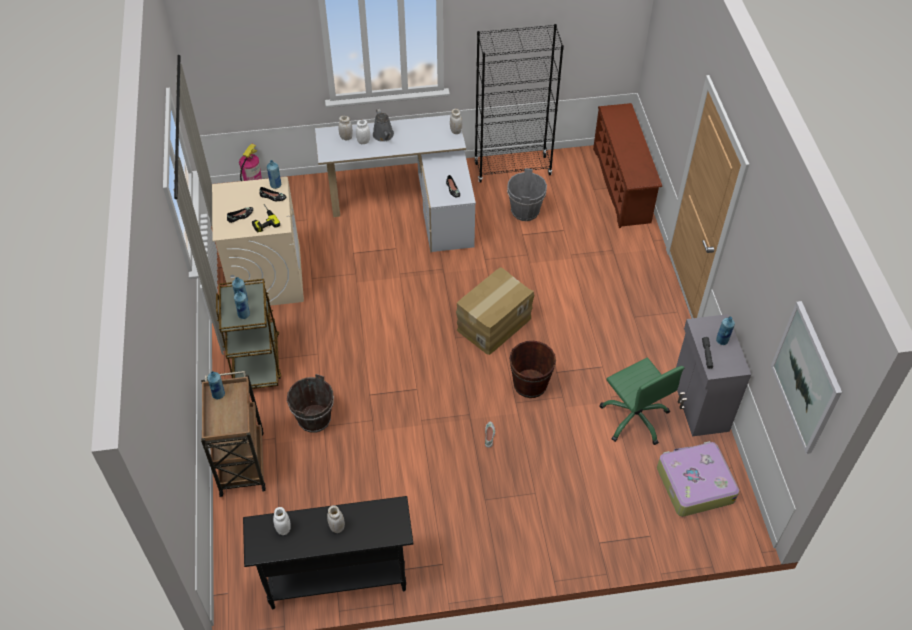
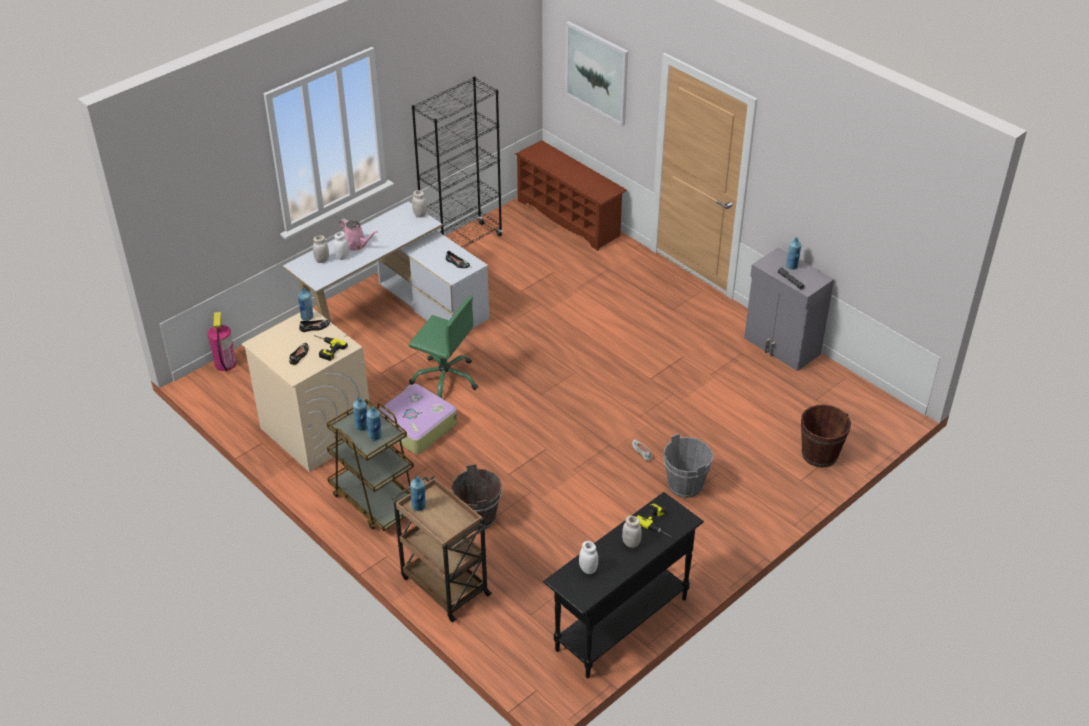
camera: 35 degrees left, 10 degrees down
grey watering can [373,109,394,142] -> pink watering can [339,219,377,251]
cardboard box [456,267,534,355] -> none
grey bucket [507,168,547,221] -> grey bucket moved to [663,434,713,498]
brown bucket [509,341,556,398] -> brown bucket moved to [801,405,851,467]
green office chair [600,358,684,445] -> green office chair moved to [409,296,478,398]
suitcase [657,441,739,517] -> suitcase moved to [379,384,457,454]
picture [771,301,842,454] -> picture moved to [565,21,628,126]
none -> power drill [636,503,672,537]

